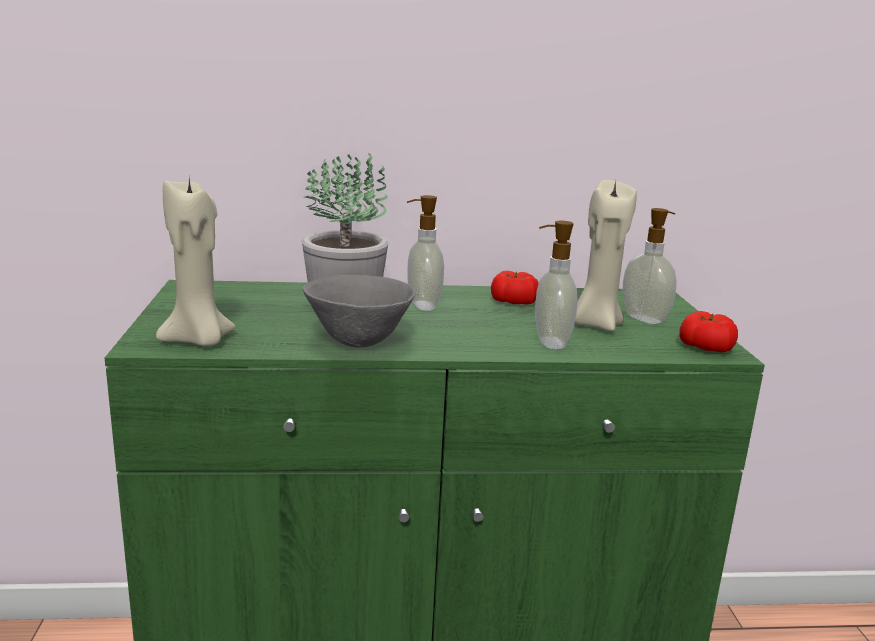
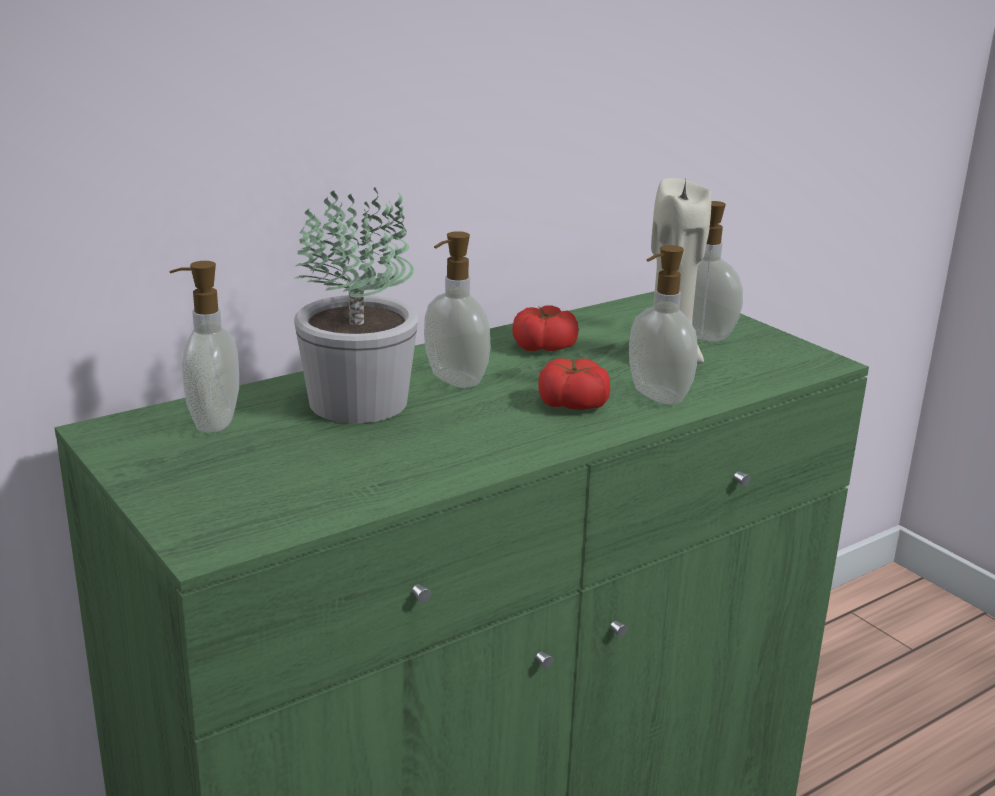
camera: 30 degrees left, 5 degrees up
beige candle [156,178,235,346] -> none
grey bowl [303,275,416,347] -> none
tomato [680,311,738,352] -> tomato moved to [538,358,610,410]
none -> soap dispenser [170,261,239,432]

